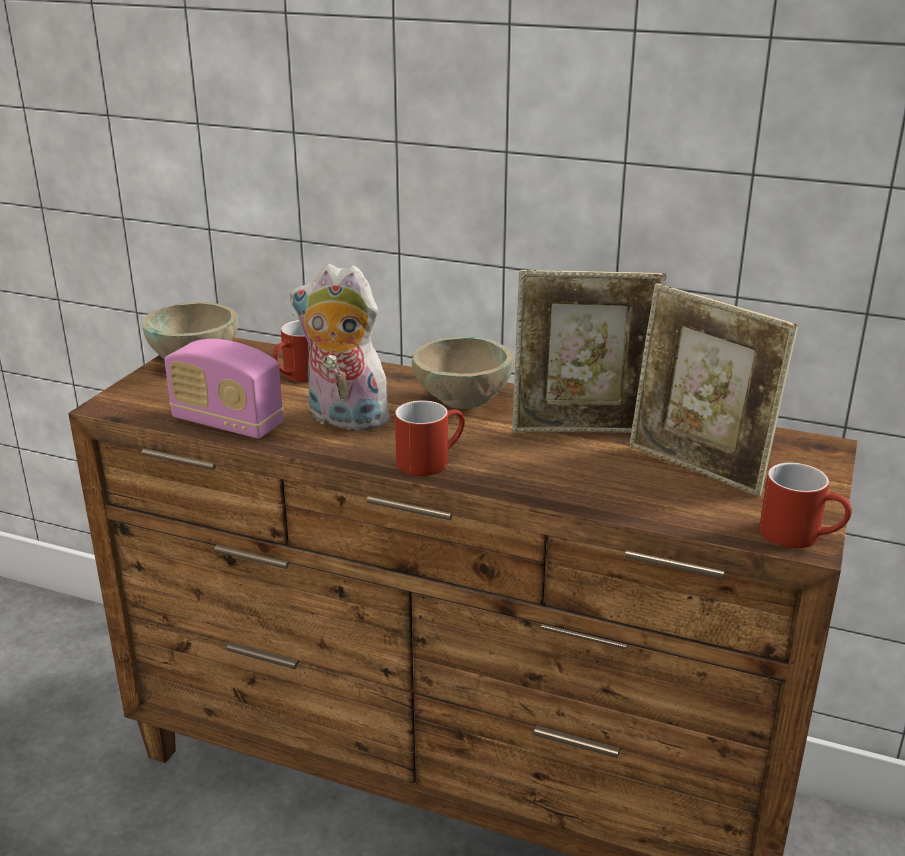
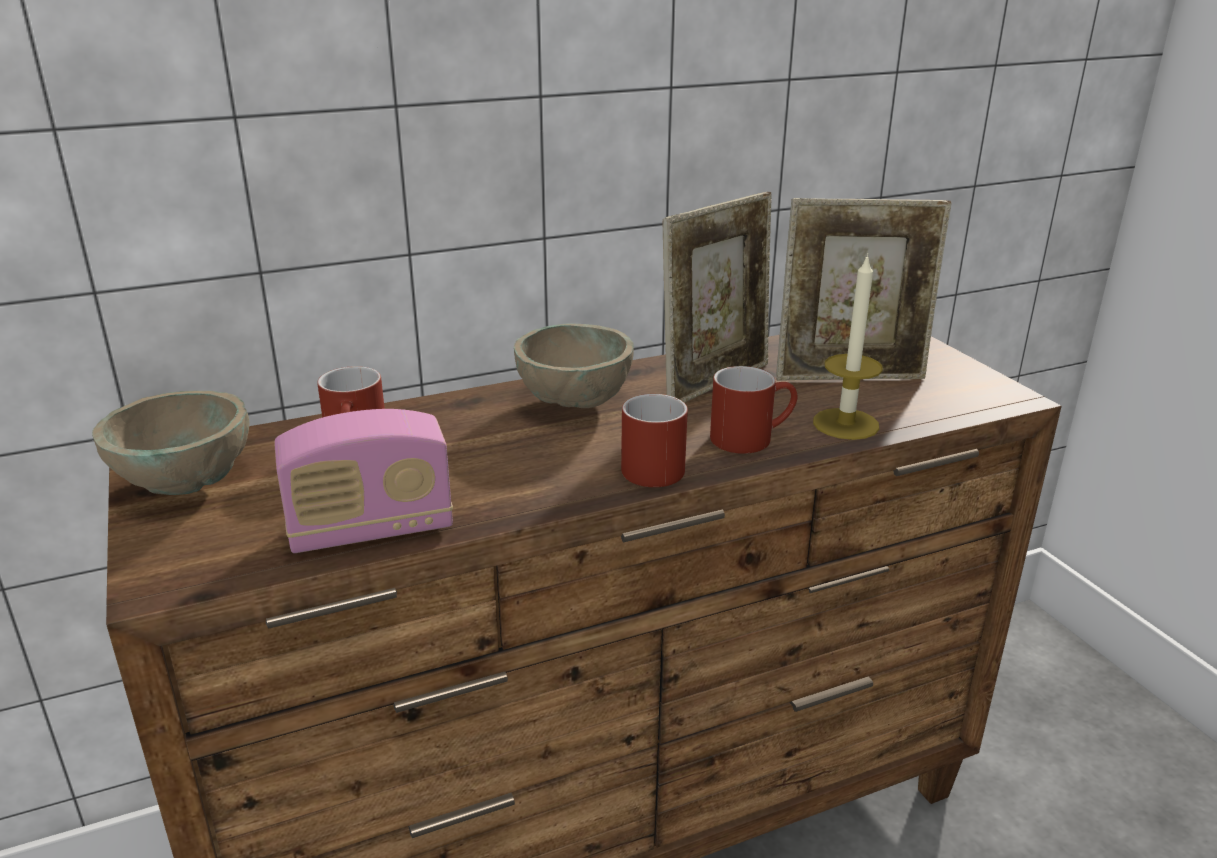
camera: 45 degrees left, 0 degrees up
plush toy [290,264,394,434] -> none
red mug [759,463,852,548] -> red mug moved to [710,366,797,454]
none -> candle [813,254,883,440]

